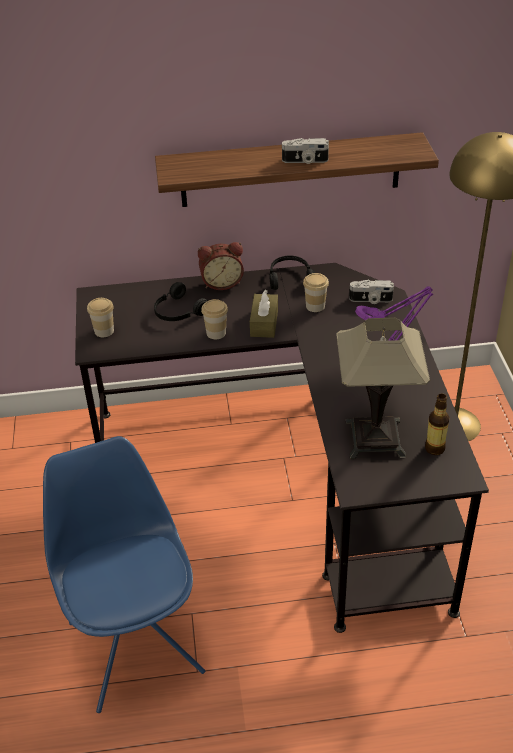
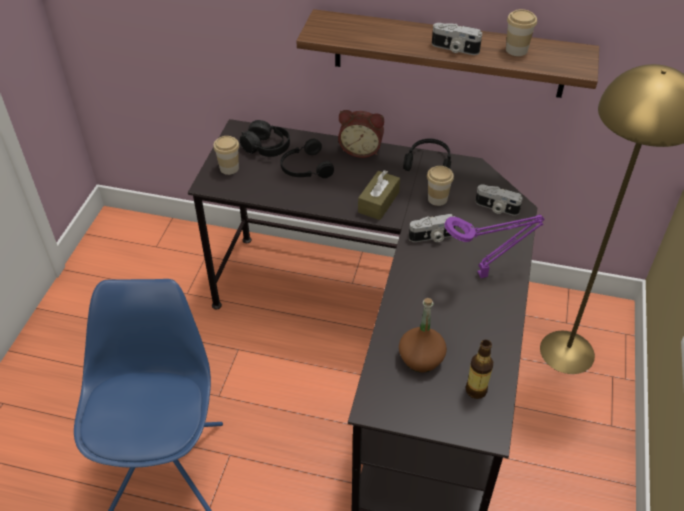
camera: 20 degrees right, 5 degrees up
cup [201,299,228,339] -> cup moved to [506,9,537,56]
table lamp [336,318,430,459] -> brown bottle [399,298,447,372]
none -> black headphones [240,120,290,157]
none -> camera [409,214,456,242]

